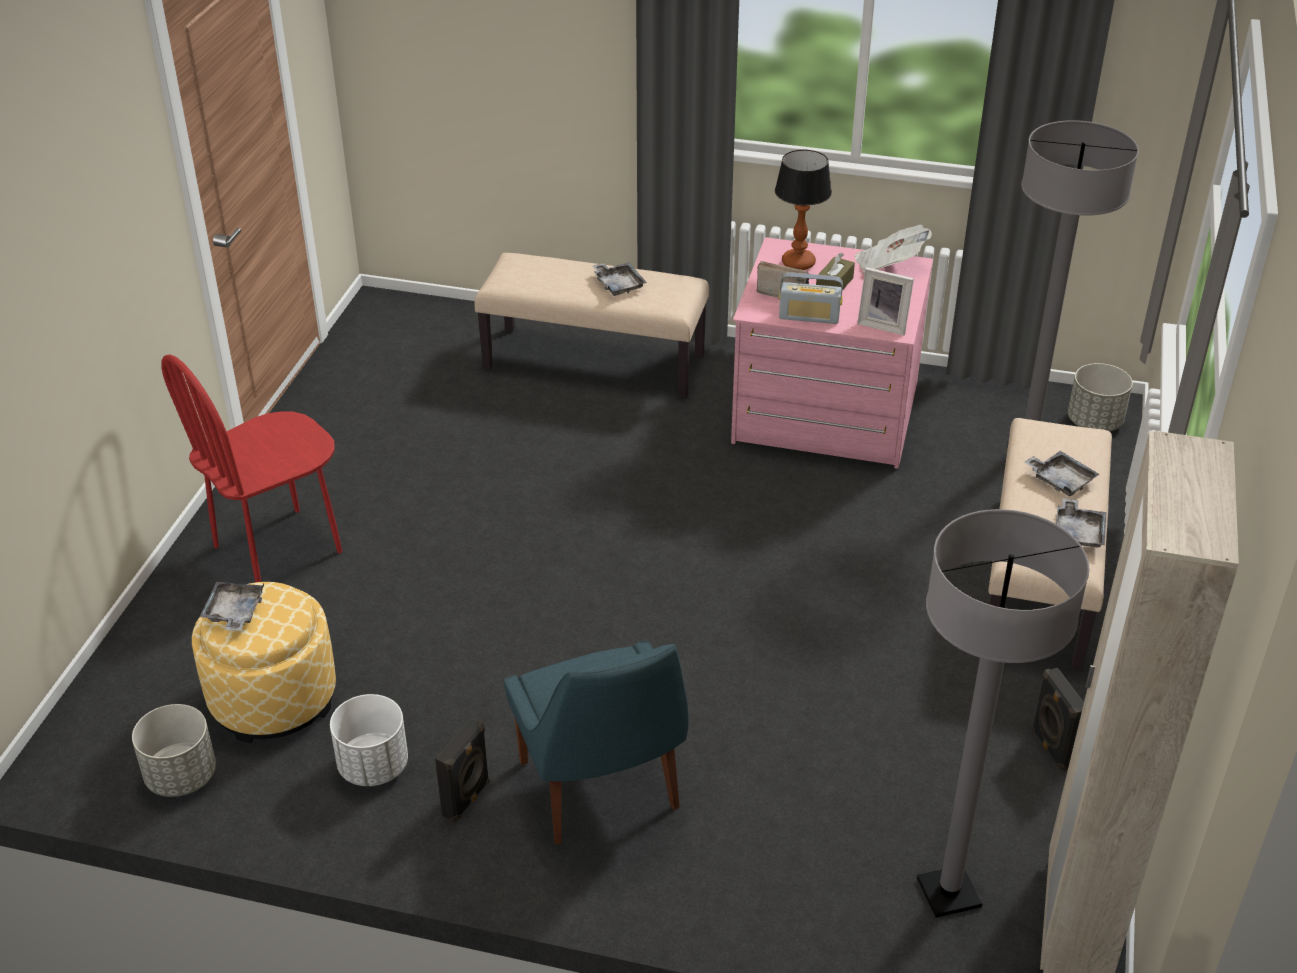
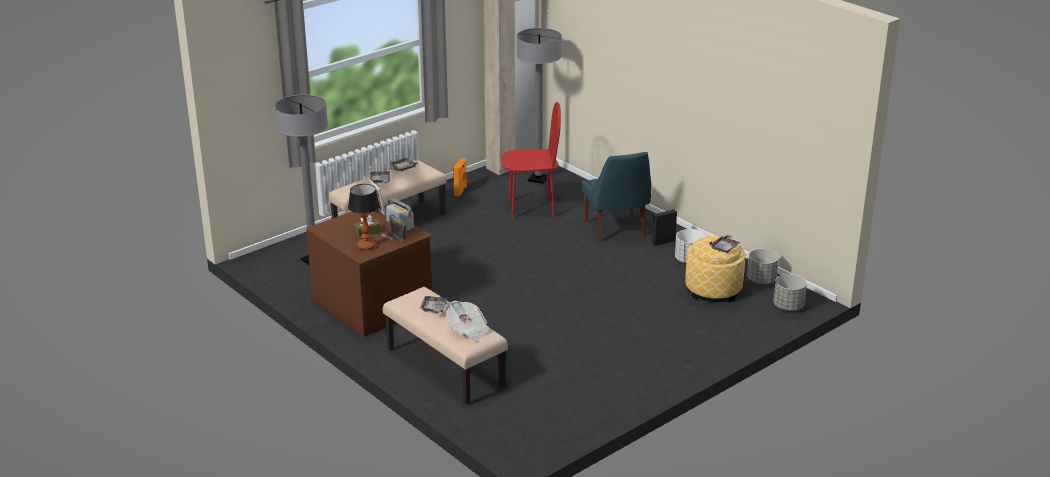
camera: 145 degrees left, 10 degrees down
red chair [161,354,342,583] -> red chair moved to [501,102,561,218]
blue chair [504,641,689,844] -> blue chair turned 150 degrees clockwise [582,152,651,242]
pink dresser [731,237,933,469] -> brown dresser [306,207,432,336]
newspaper [854,225,932,273] -> newspaper moved to [445,301,489,342]
black speaker [1032,668,1084,771] -> orange speaker [453,158,467,197]
grey planter [1068,363,1133,431] -> grey planter moved to [773,274,807,311]

